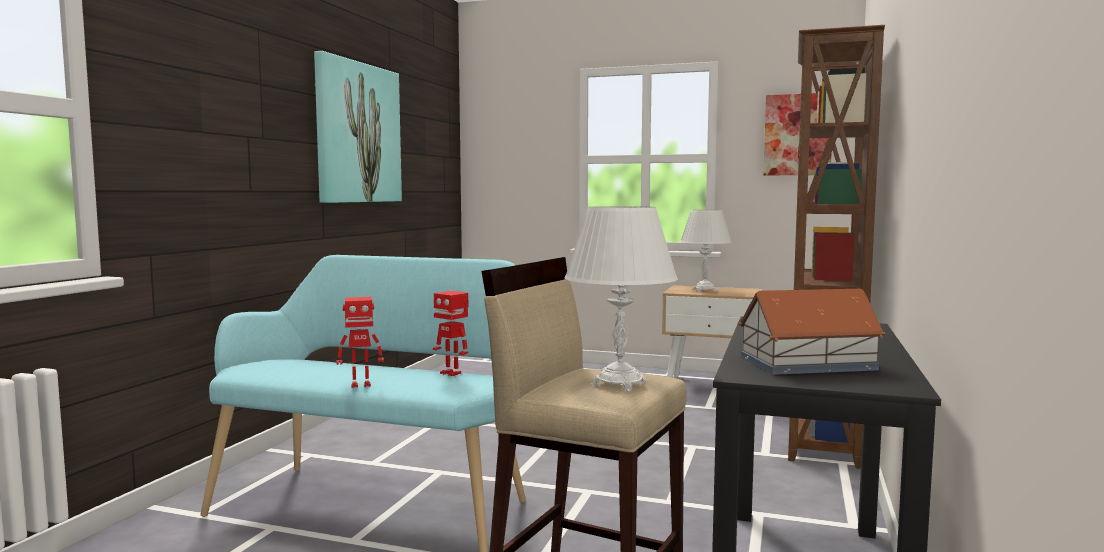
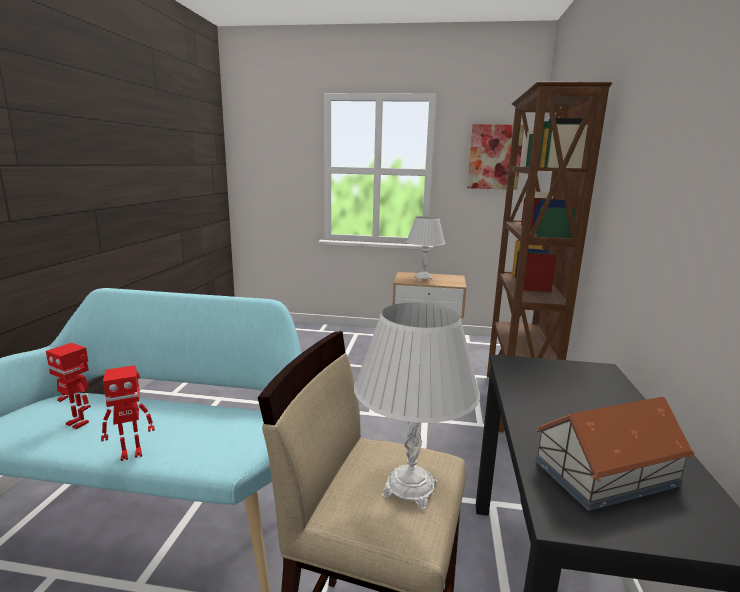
camera: 10 degrees left, 10 degrees up
picture [314,51,402,203] -> none
toy robot [433,291,469,376] -> toy robot moved to [46,343,91,429]

